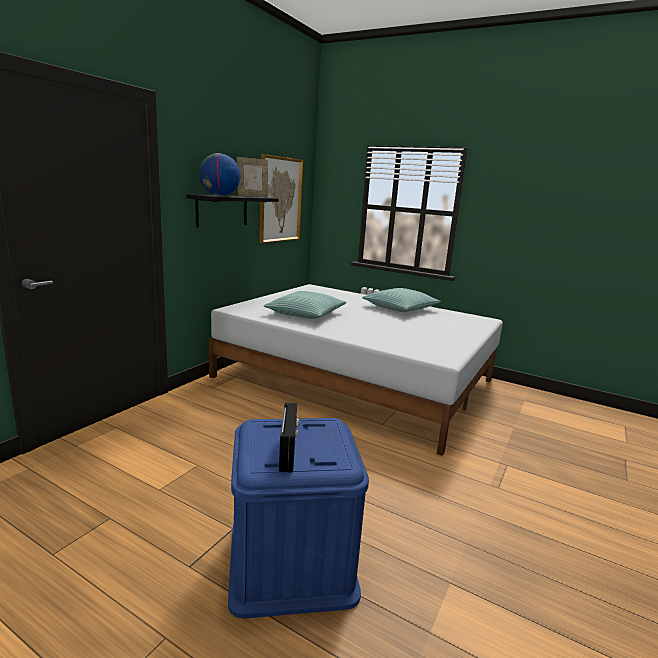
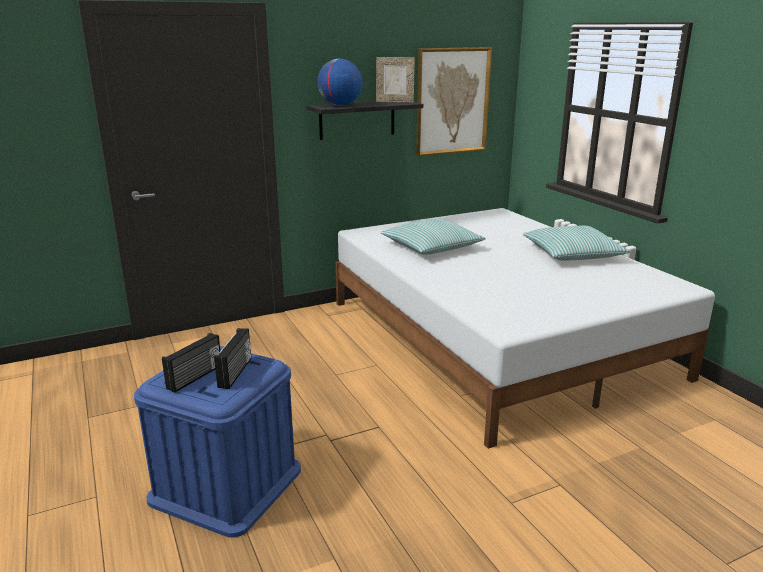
camera: 35 degrees right, 5 degrees up
none -> radio [214,328,251,389]

